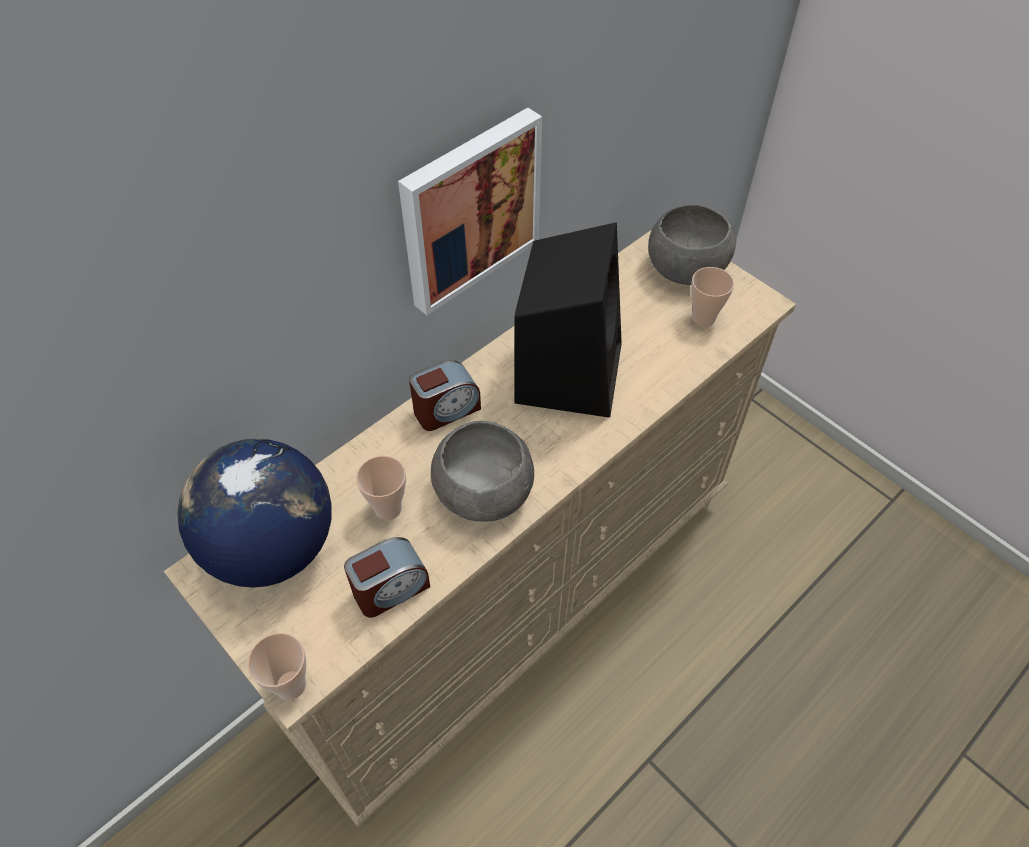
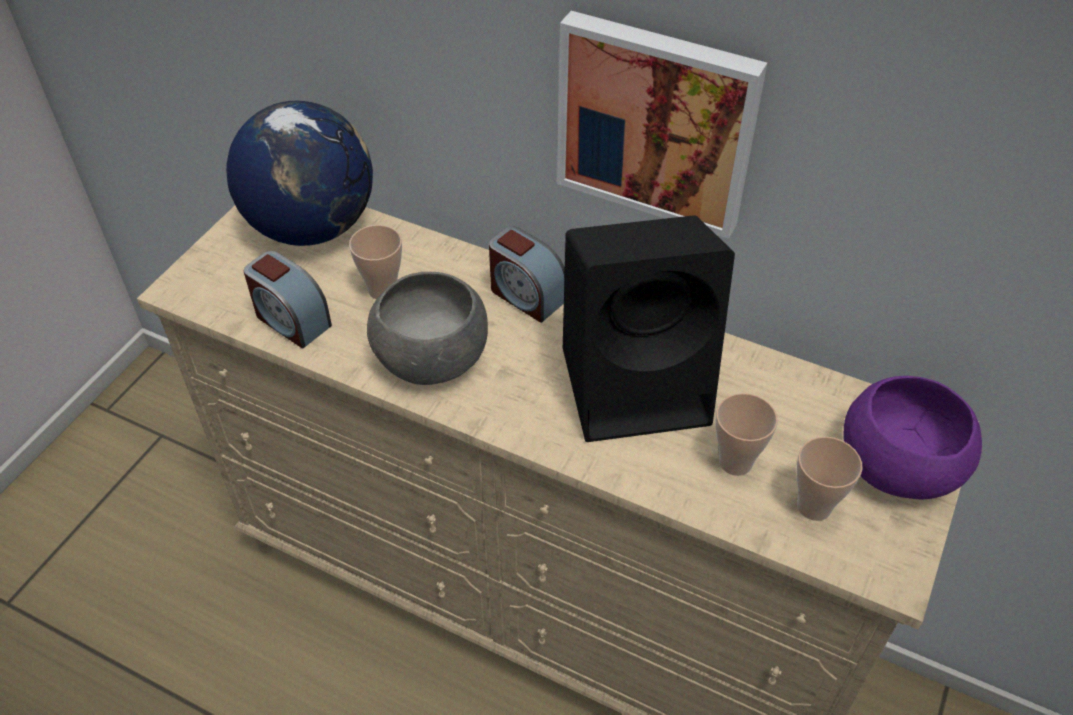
camera: 70 degrees right, 5 degrees down
cup [247,633,306,700] -> cup moved to [716,393,778,476]
grey bowl [648,205,736,285] -> purple bowl [844,376,982,499]

